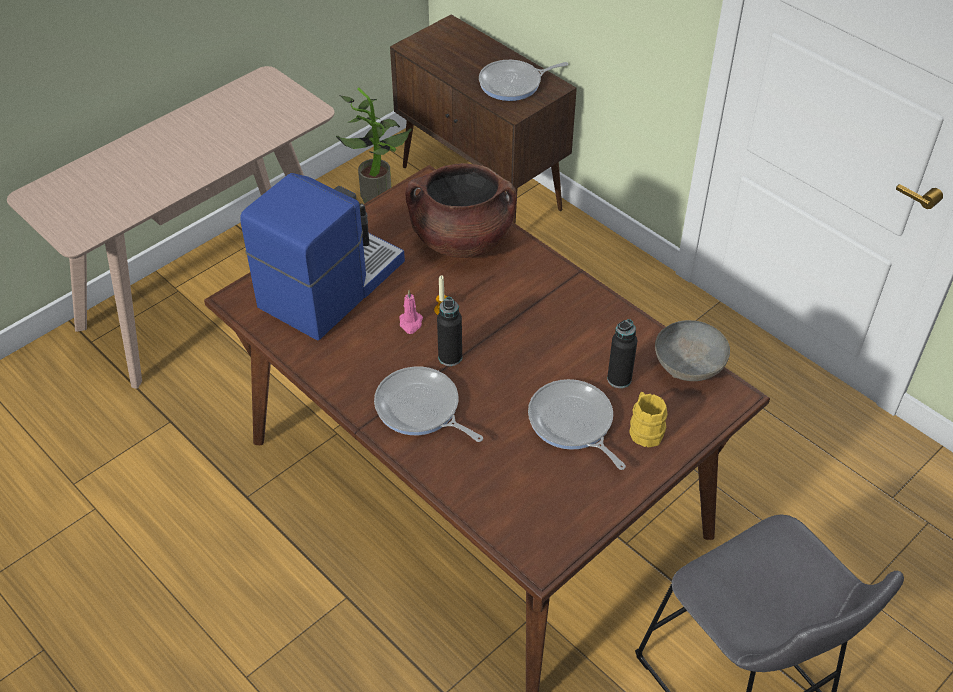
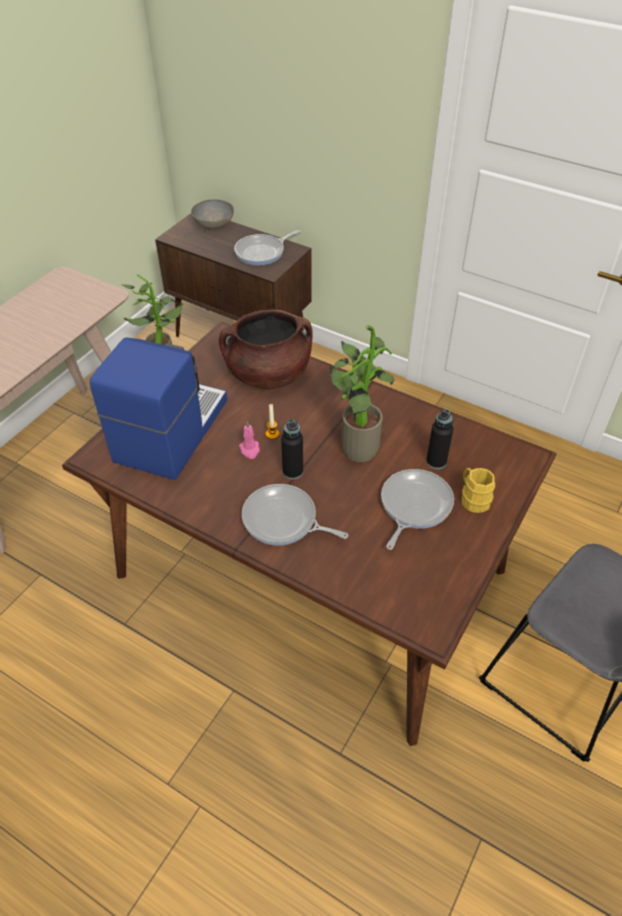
camera: 15 degrees left, 0 degrees up
frying pan [528,379,626,470] -> frying pan turned 75 degrees clockwise [381,469,454,550]
grey bowl [655,320,730,381] -> grey bowl moved to [191,199,234,232]
none -> potted plant [329,325,394,462]

